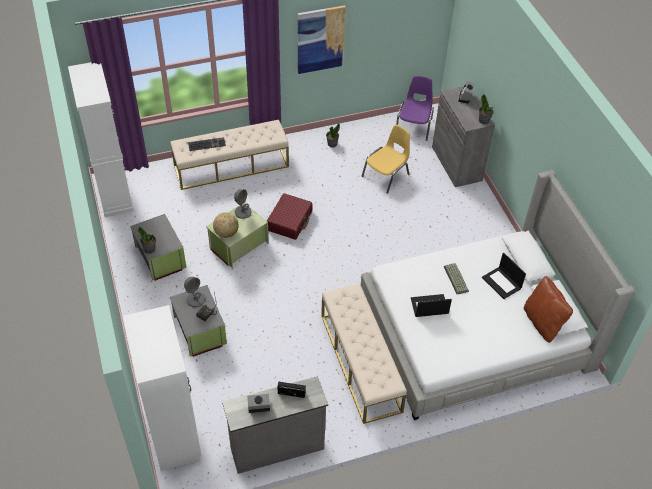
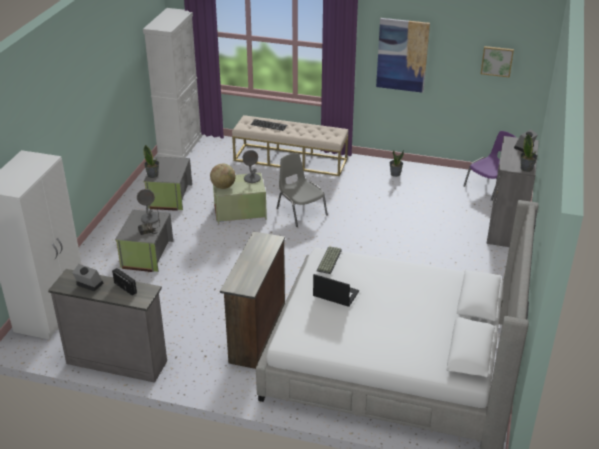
camera: 35 degrees right, 15 degrees down
red suitcase [267,193,312,240] -> grey chair [276,153,328,227]
beige bench [321,284,407,424] -> brown dresser [220,231,285,369]
yellow chair [362,125,410,194] -> none
keyboard [444,263,469,294] -> keyboard moved to [317,246,342,274]
laptop [482,253,526,299] -> none
brown pillow [524,276,573,343] -> none
none -> picture [481,46,514,78]

